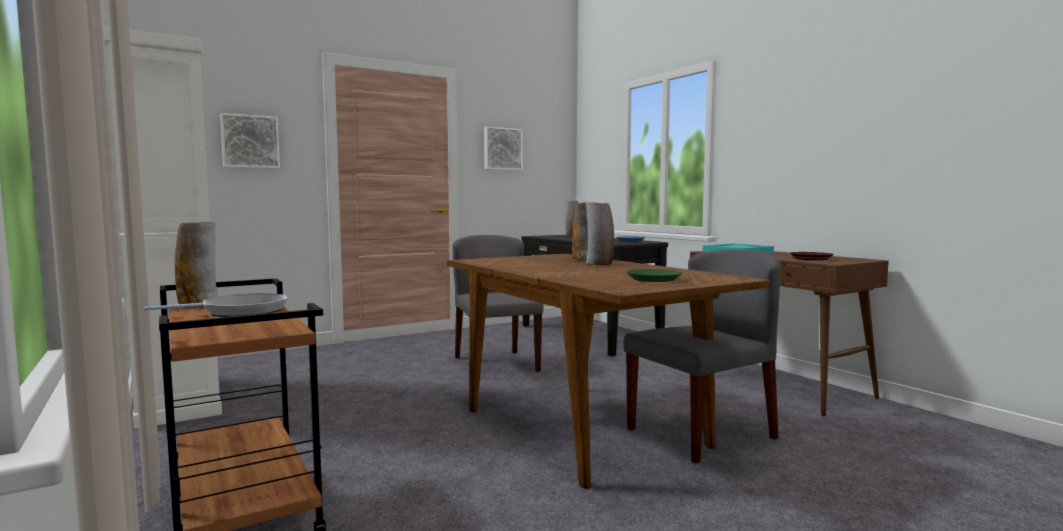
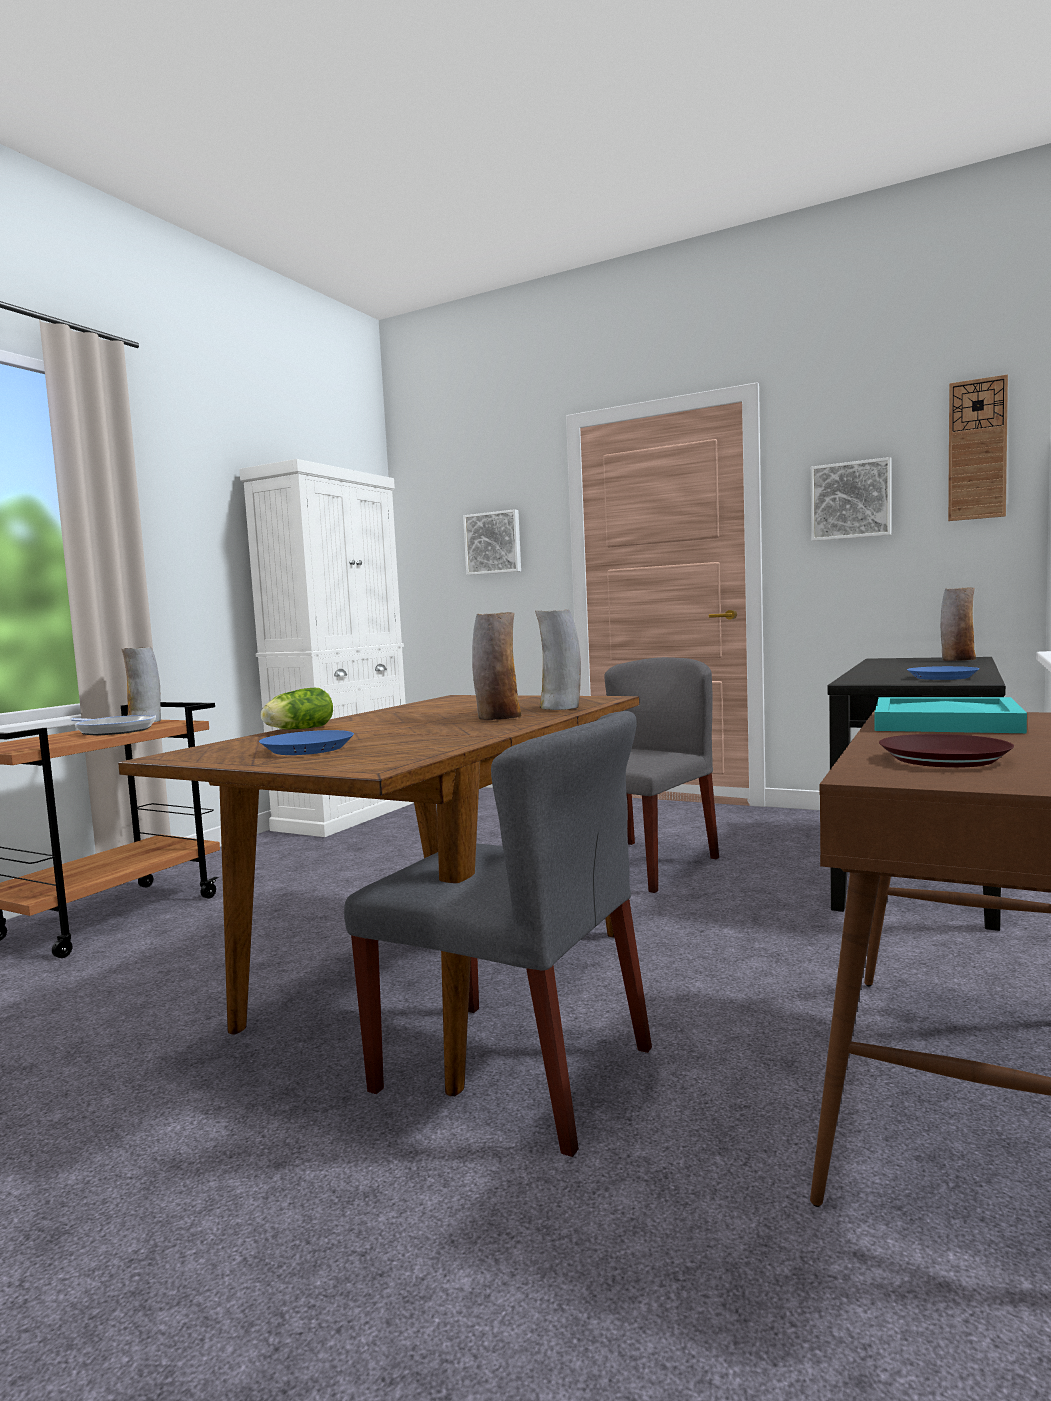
camera: 60 degrees right, 0 degrees up
green plate [626,269,682,282] -> blue plate [259,730,354,755]
none -> lettuce [261,688,333,730]
none -> wall clock [948,374,1008,521]

